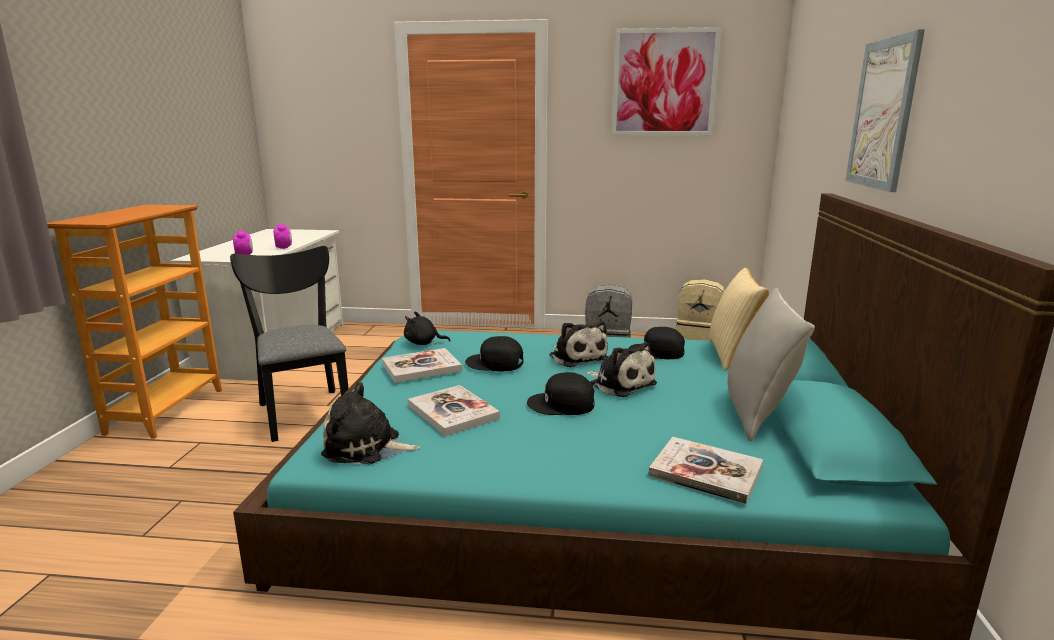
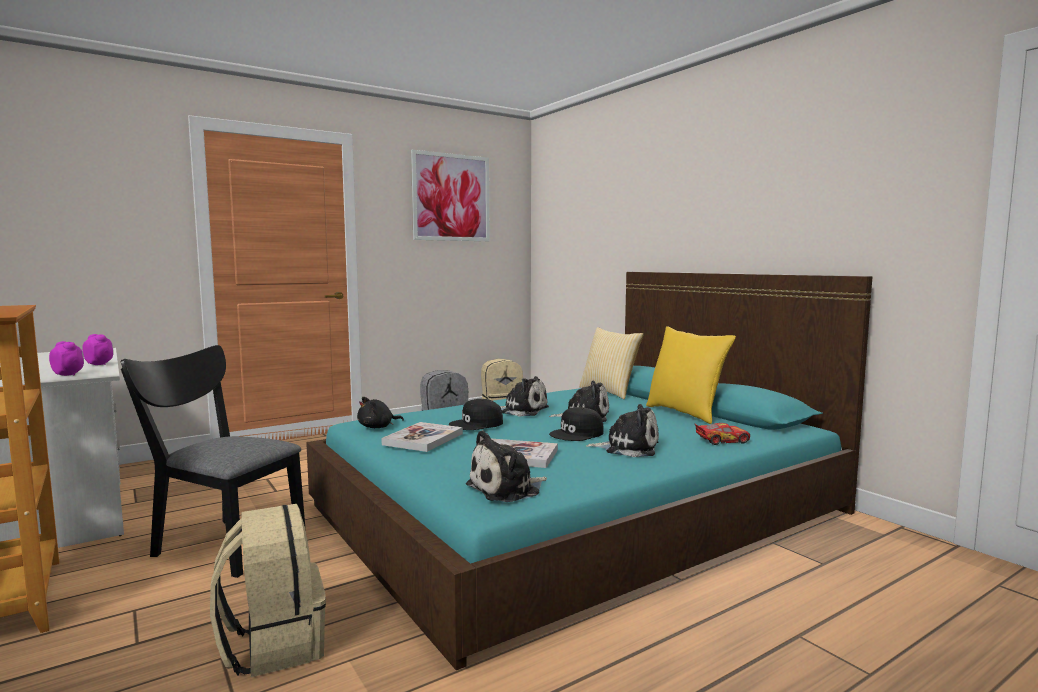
camera: 40 degrees left, 10 degrees down
black cap [629,327,685,359] -> none
book [648,437,763,504] -> toy car [695,423,750,445]
grey pillow [727,288,815,442] -> yellow pillow [646,326,736,424]
picture [845,29,925,192] -> none
none -> beige backpack [210,504,326,677]
none -> plush toy [586,404,659,457]

